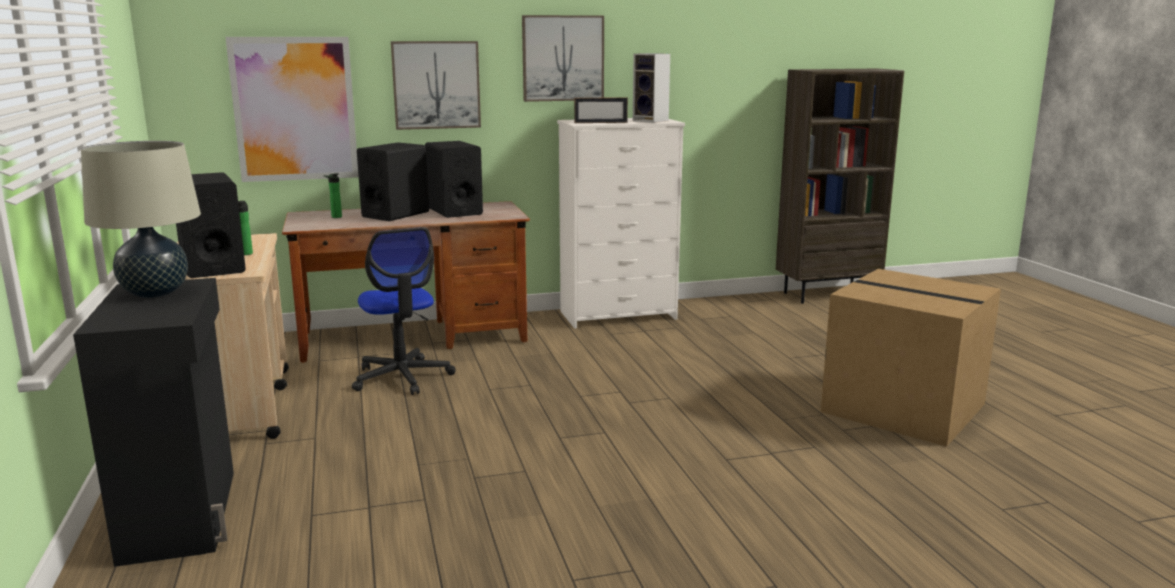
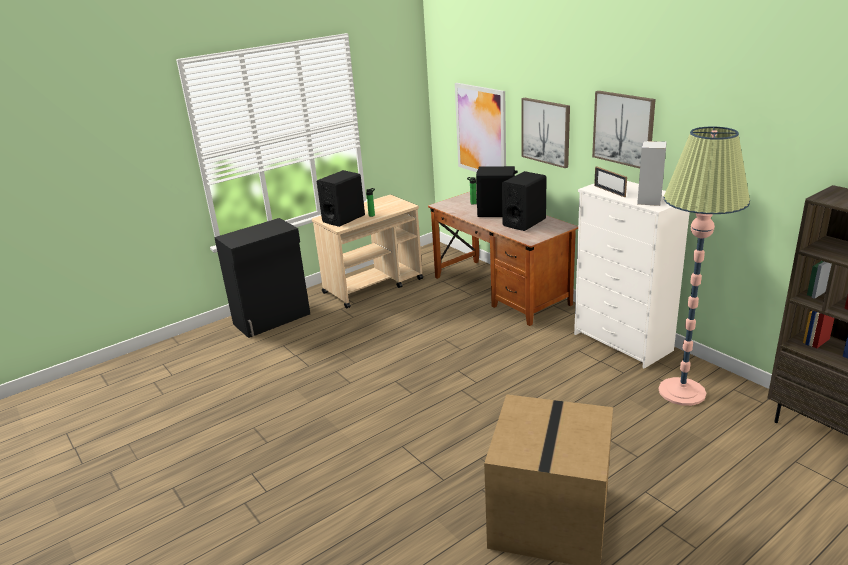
camera: 70 degrees right, 10 degrees up
beige table lamp [81,141,201,298] -> none
office chair [352,227,455,395] -> none
none -> floor lamp [659,126,750,406]

